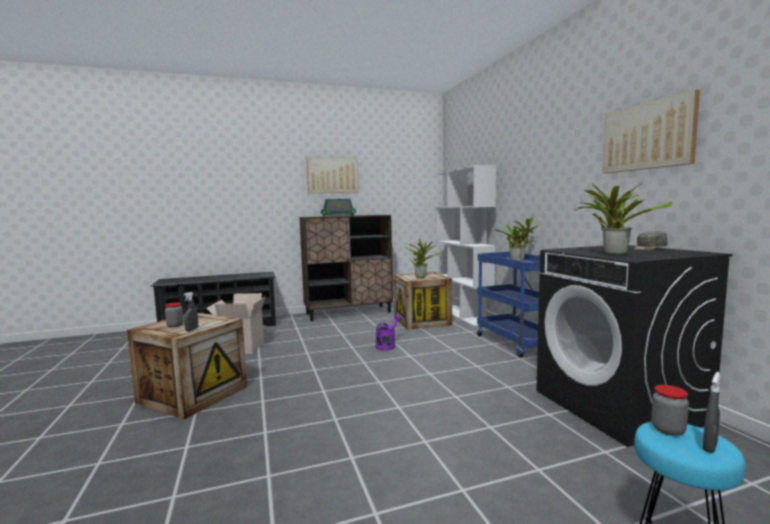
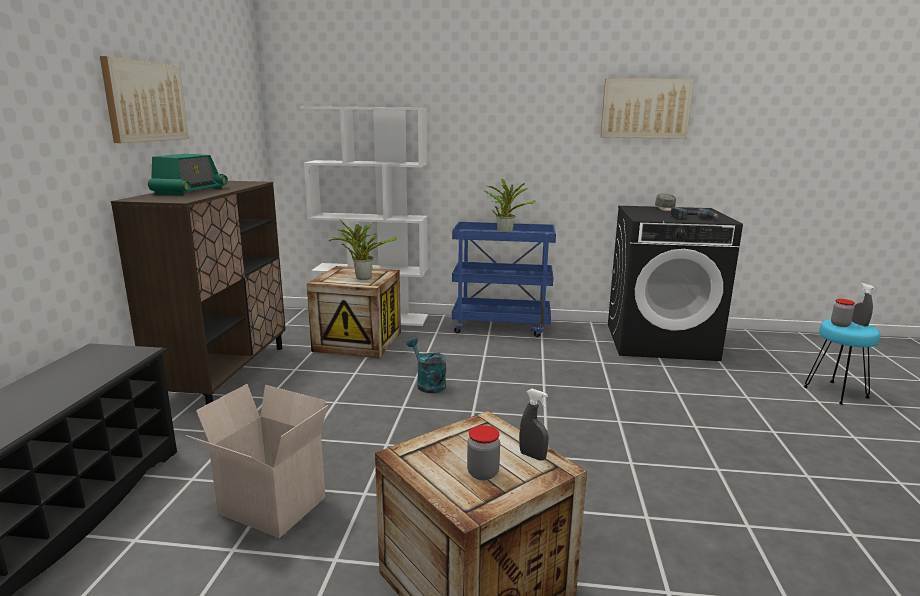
camera: 65 degrees left, 10 degrees up
purple watering can [375,315,401,351] -> turquoise watering can [407,338,446,393]
potted plant [576,183,672,256] -> power drill [671,207,718,219]

